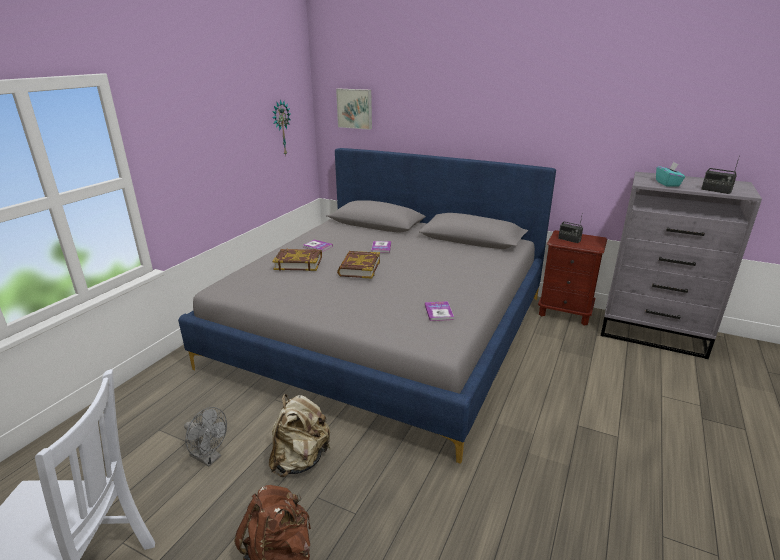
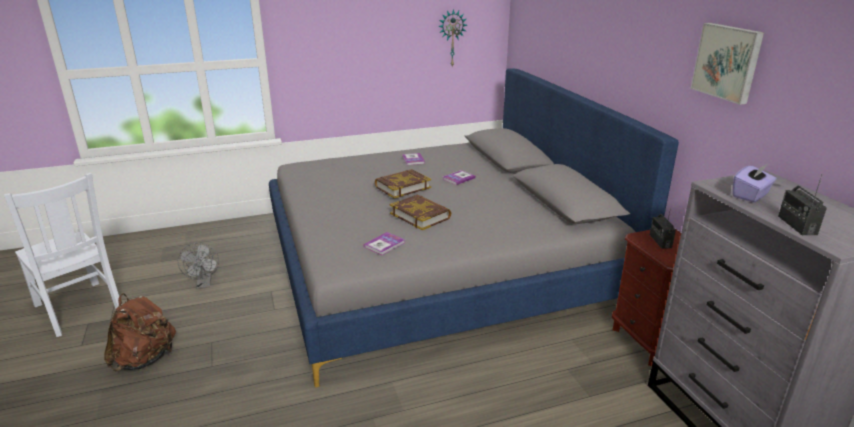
camera: 45 degrees right, 0 degrees up
beige backpack [269,394,331,477] -> none
book [272,249,322,271] -> book moved to [390,195,451,230]
picture [336,89,372,130] -> picture moved to [691,23,764,105]
turquoise tissue box [656,162,685,187] -> purple tissue box [733,164,777,203]

